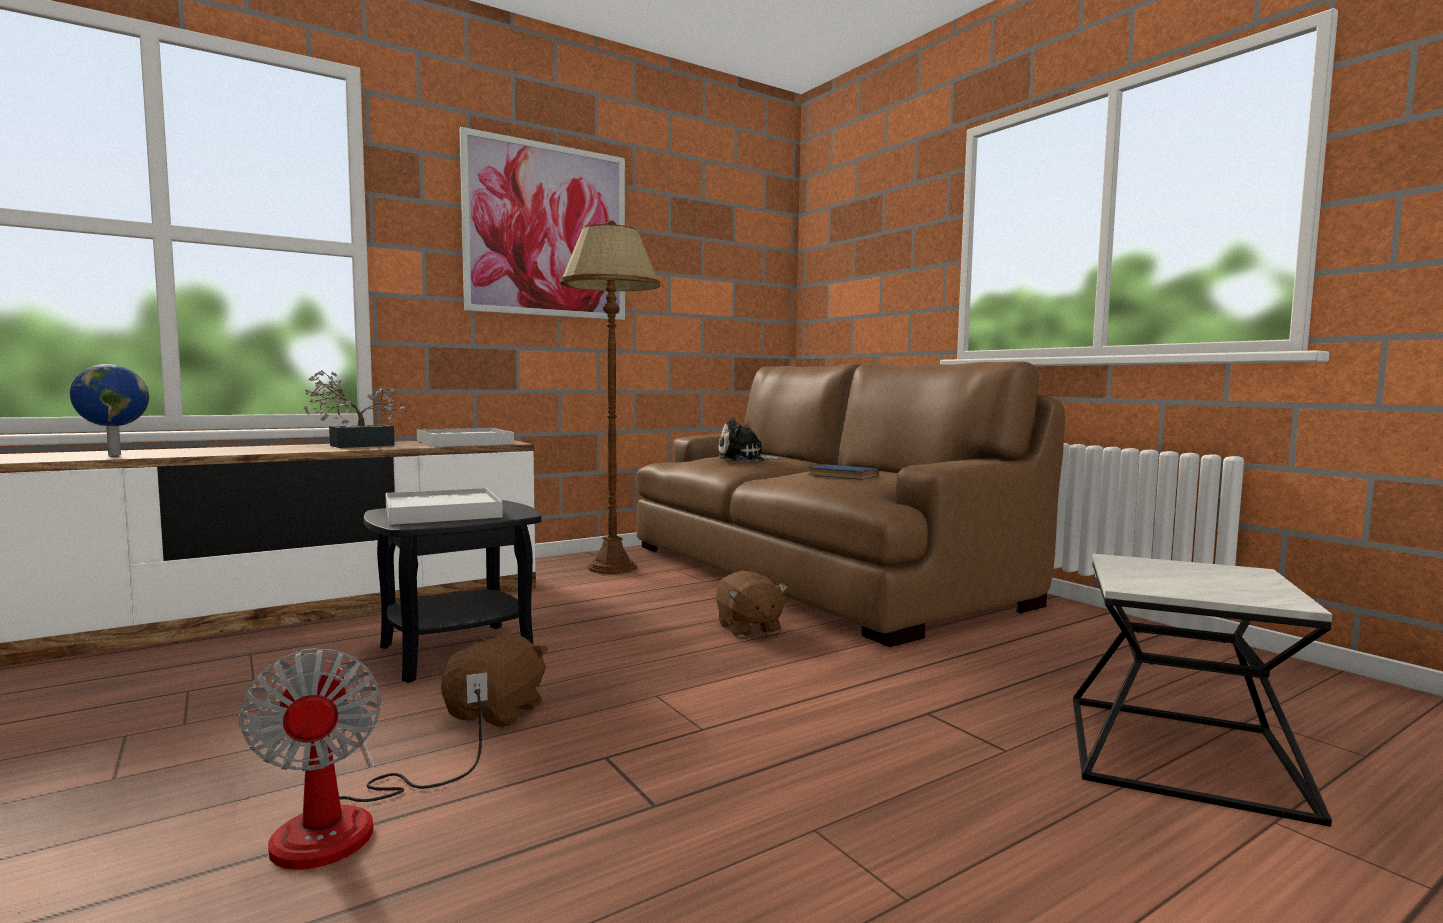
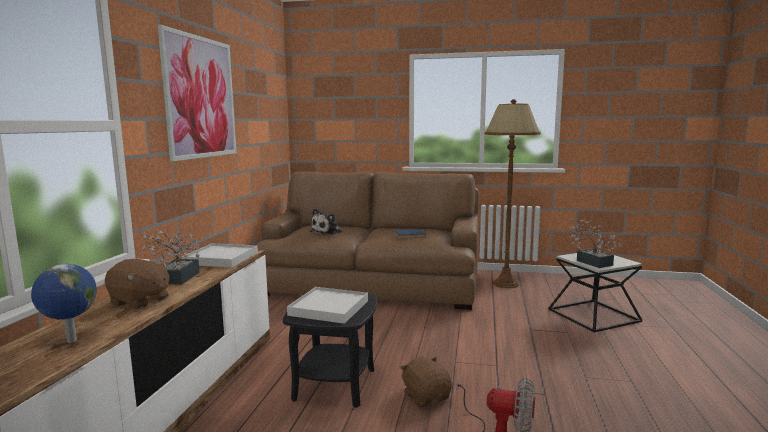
camera: 45 degrees left, 5 degrees up
brown floor lamp [559,221,660,574] -> brown floor lamp moved to [485,99,541,288]
brown plush toy [716,571,788,637] -> brown plush toy moved to [105,259,169,309]
none -> potted plant [569,219,621,268]

